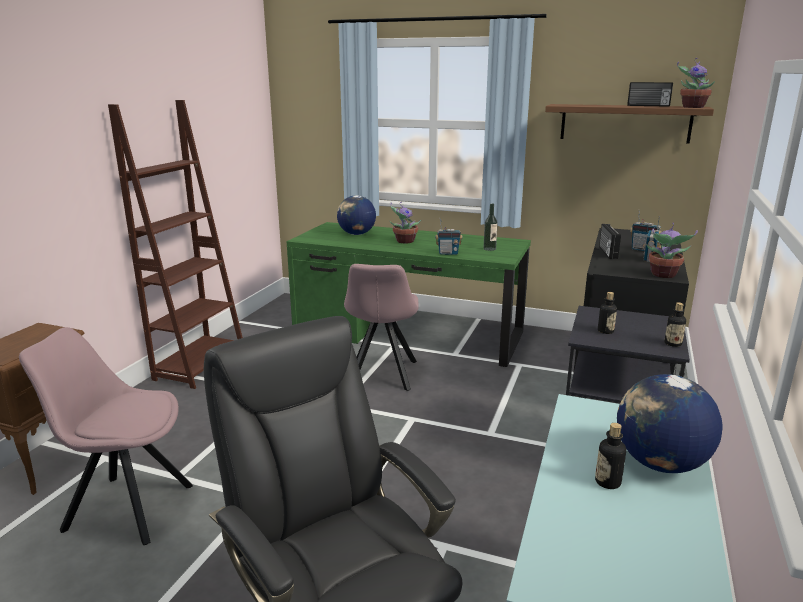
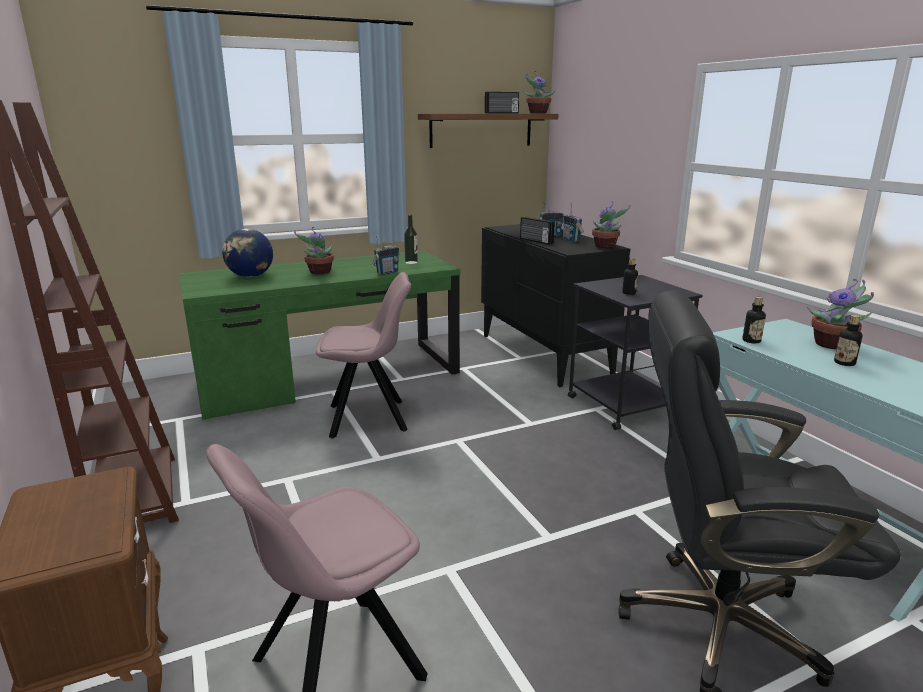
camera: 45 degrees left, 0 degrees up
pink chair [344,264,419,391] -> pink chair turned 60 degrees counterclockwise [316,272,411,439]
globe [617,374,722,473] -> potted plant [807,279,874,350]
bottle [664,302,686,347] -> bottle moved to [742,297,766,343]

